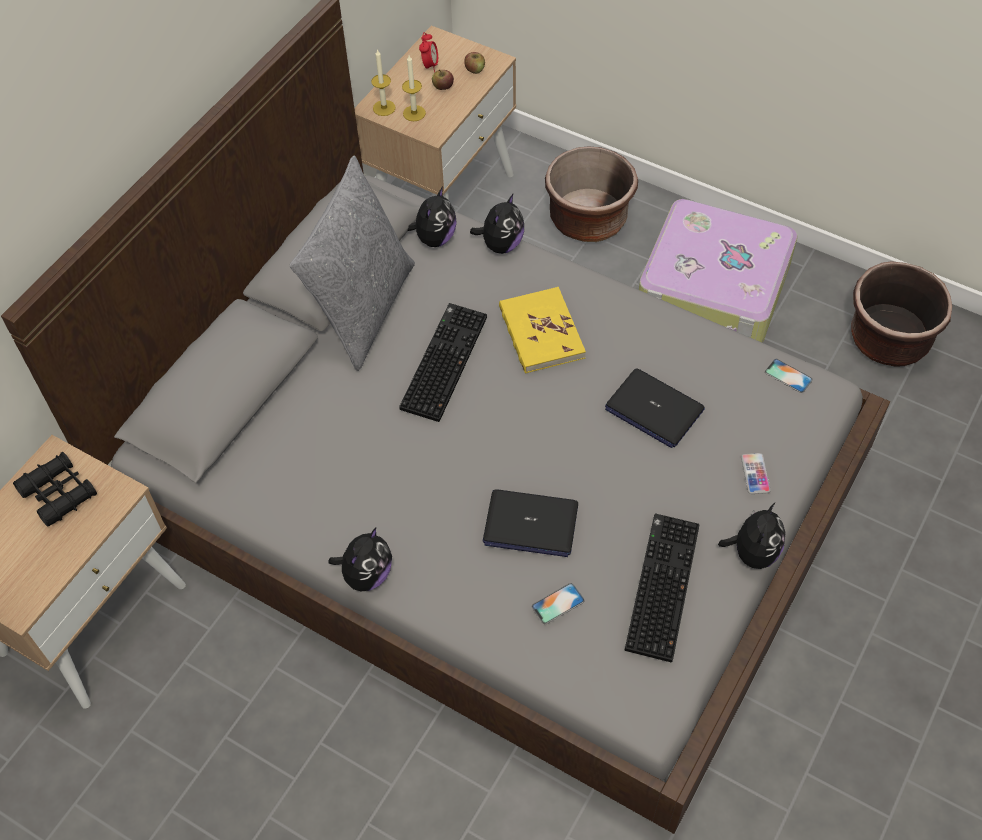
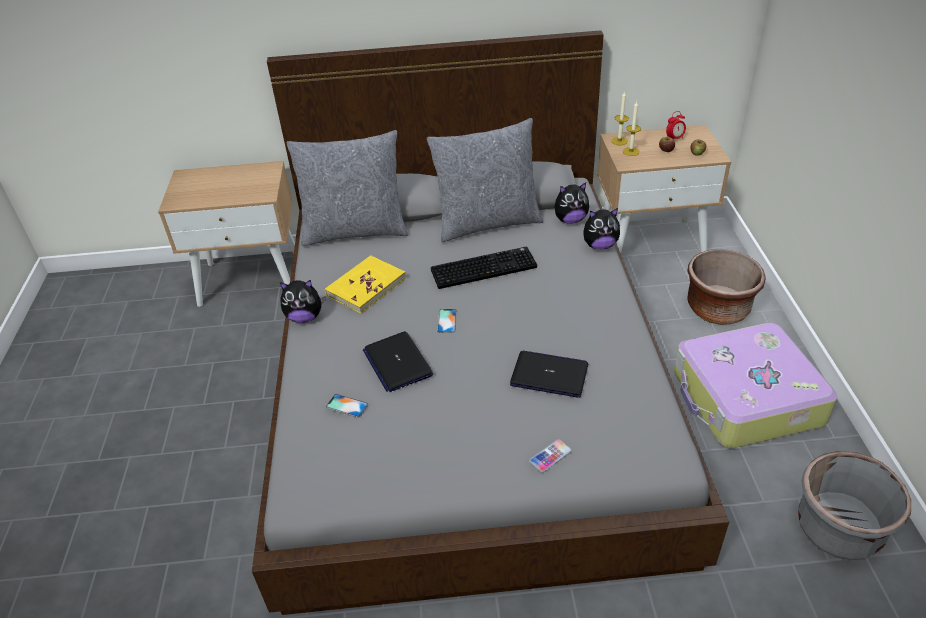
camera: 55 degrees right, 15 degrees down
black binoculars [13,452,97,527] -> none
yellow book [499,287,586,374] -> yellow book moved to [325,255,406,314]
laptop [605,368,705,448] -> laptop turned 105 degrees clockwise [510,351,588,398]
keyboard [625,514,700,662] -> none
plush toy [718,503,786,569] -> none
phone [765,359,813,393] -> phone moved to [437,309,457,333]
brown planter [851,261,952,367] -> grey planter [798,451,911,560]
none -> grey pillow [286,130,408,246]

